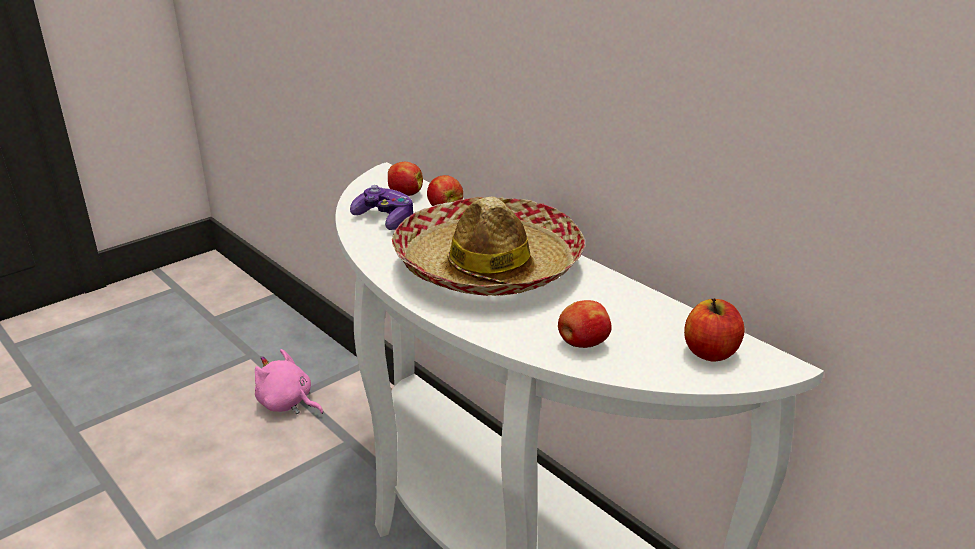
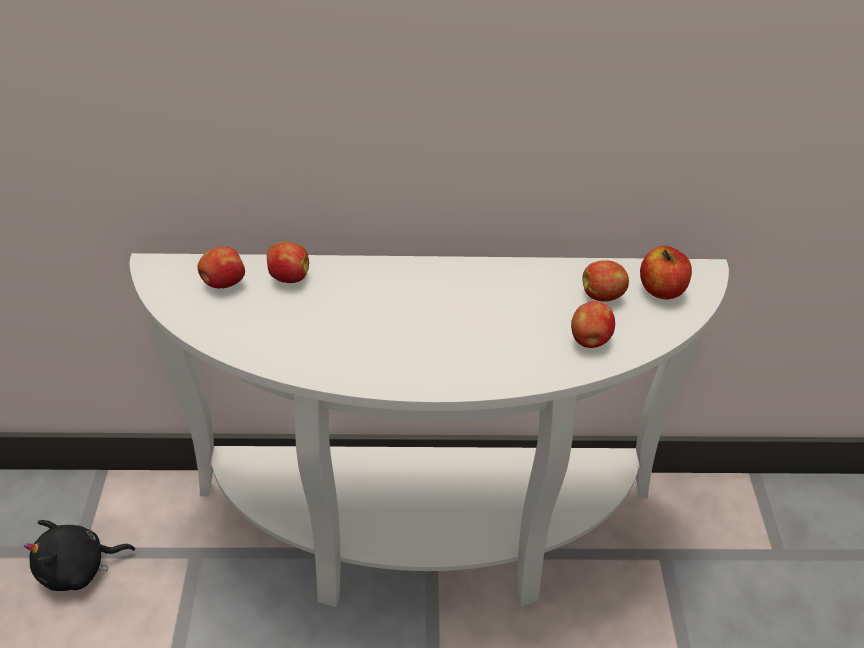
camera: 50 degrees left, 15 degrees up
pink plush toy [255,349,323,414] -> black plush toy [24,520,135,591]
game controller [350,185,413,230] -> none
hat [392,197,585,296] -> none
none -> apple [582,260,629,302]

